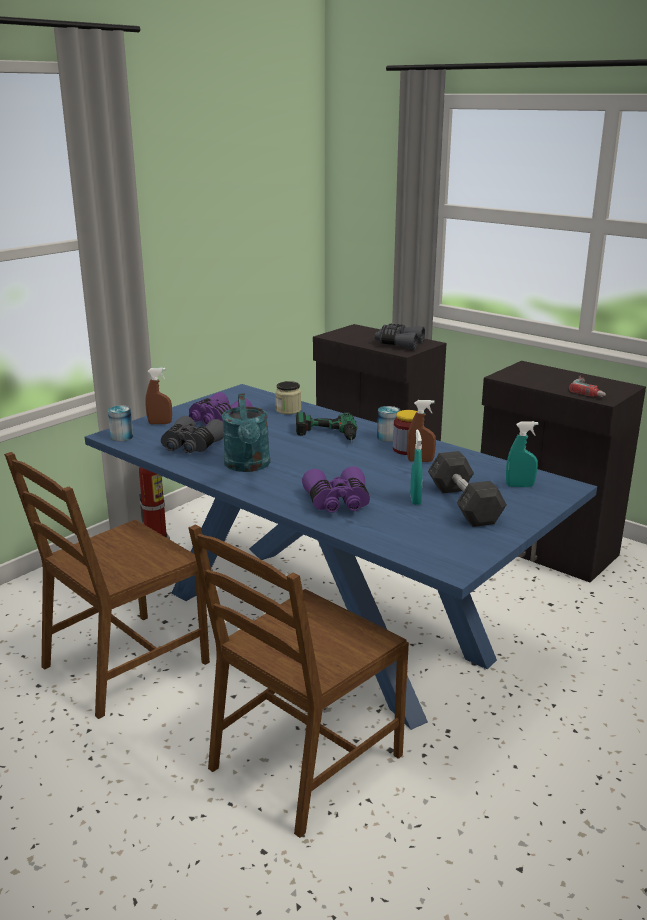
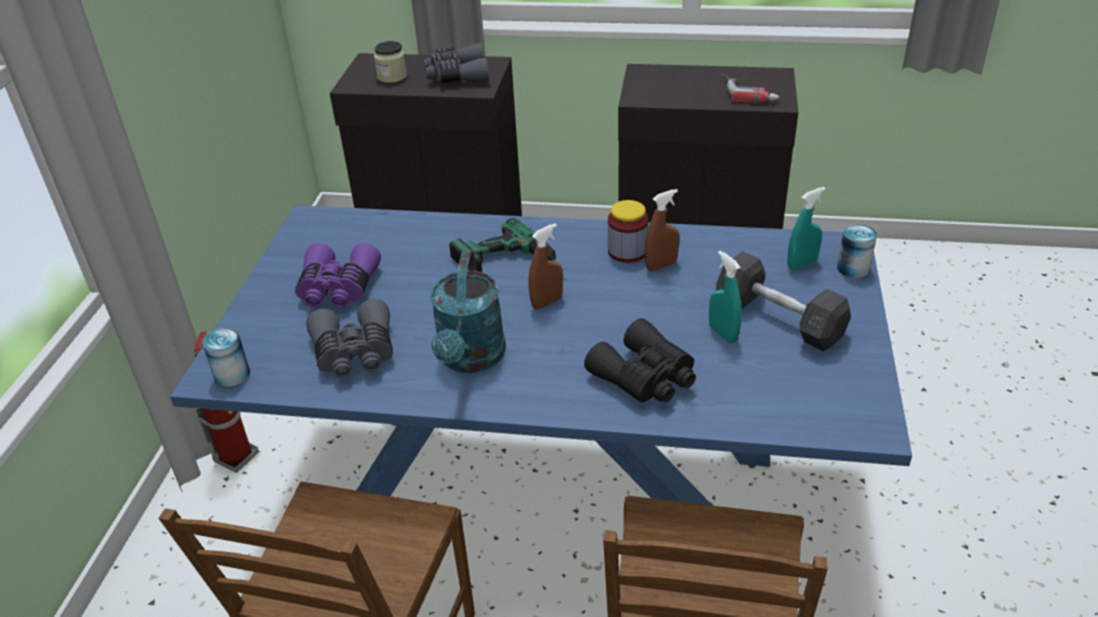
camera: 30 degrees left, 15 degrees up
brown spray bottle [145,368,172,424] -> brown spray bottle moved to [529,223,563,309]
turquoise watering can [222,393,270,472] -> turquoise watering can turned 45 degrees clockwise [430,252,506,373]
jar [275,381,301,414] -> jar moved to [374,41,407,83]
purple binoculars [302,466,370,513] -> black binoculars [584,318,696,403]
can [377,406,400,442] -> can moved to [837,224,877,278]

